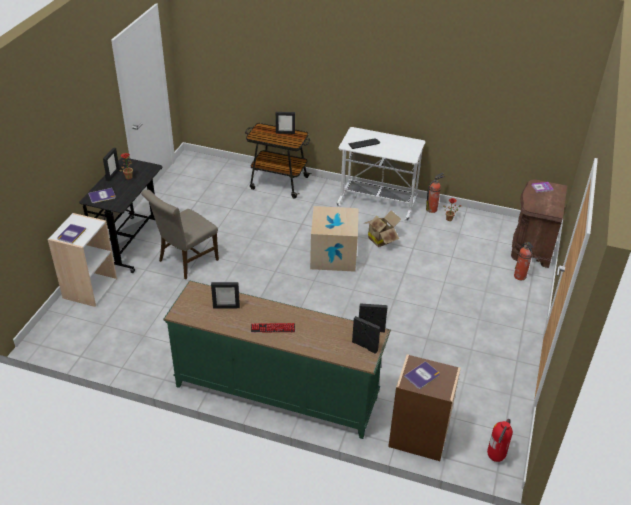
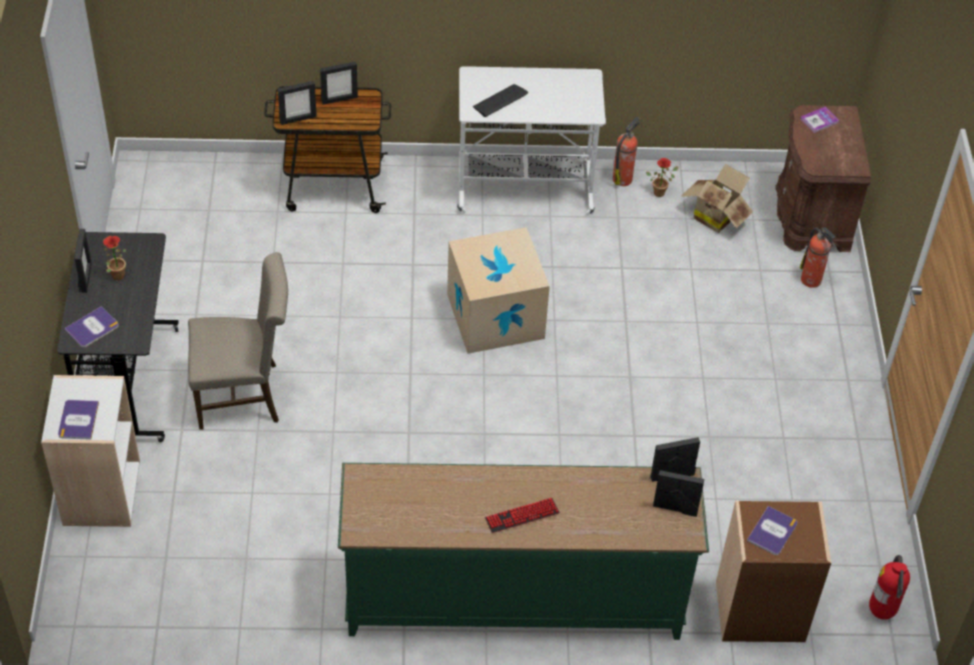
camera: 20 degrees left, 10 degrees up
beige chair [141,190,219,279] -> beige chair turned 120 degrees counterclockwise [188,252,288,430]
picture frame [211,282,240,309] -> picture frame moved to [278,81,317,125]
cardboard box [365,211,401,247] -> cardboard box moved to [681,164,753,233]

